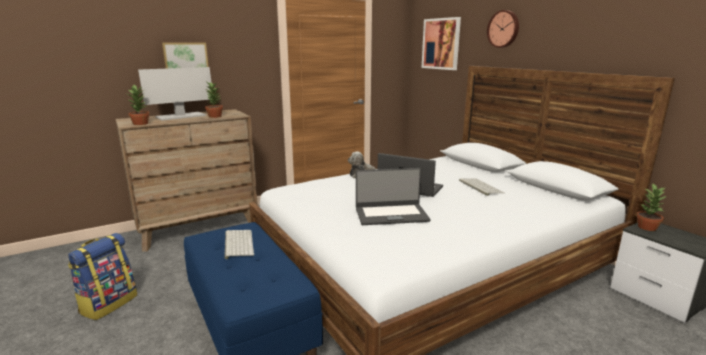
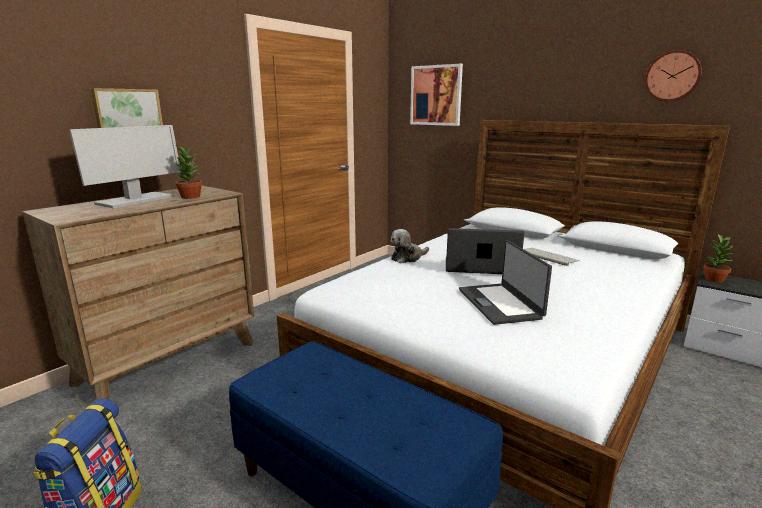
camera: 20 degrees left, 0 degrees up
potted plant [127,85,150,125] -> none
keyboard [225,230,254,259] -> none
laptop [356,168,431,225] -> laptop turned 105 degrees clockwise [459,240,552,325]
wall clock [487,10,519,48] -> wall clock moved to [645,50,702,102]

